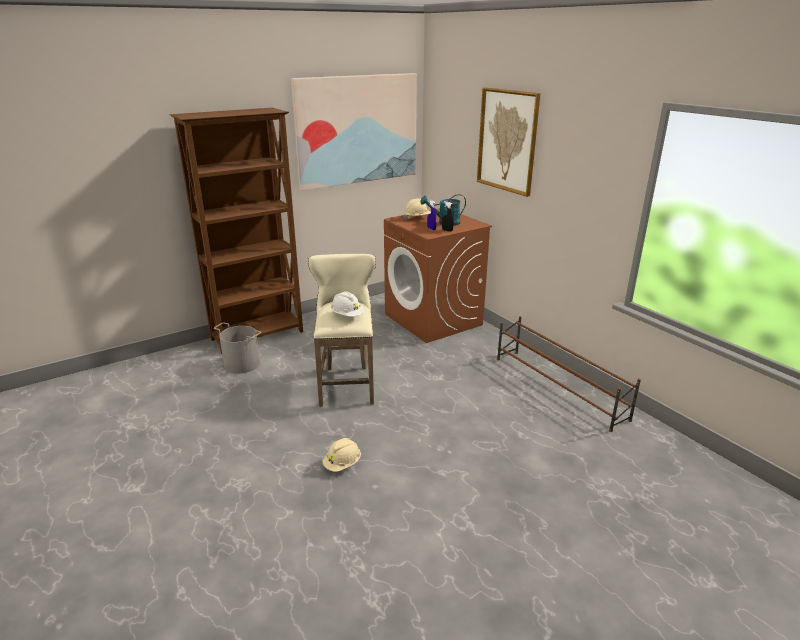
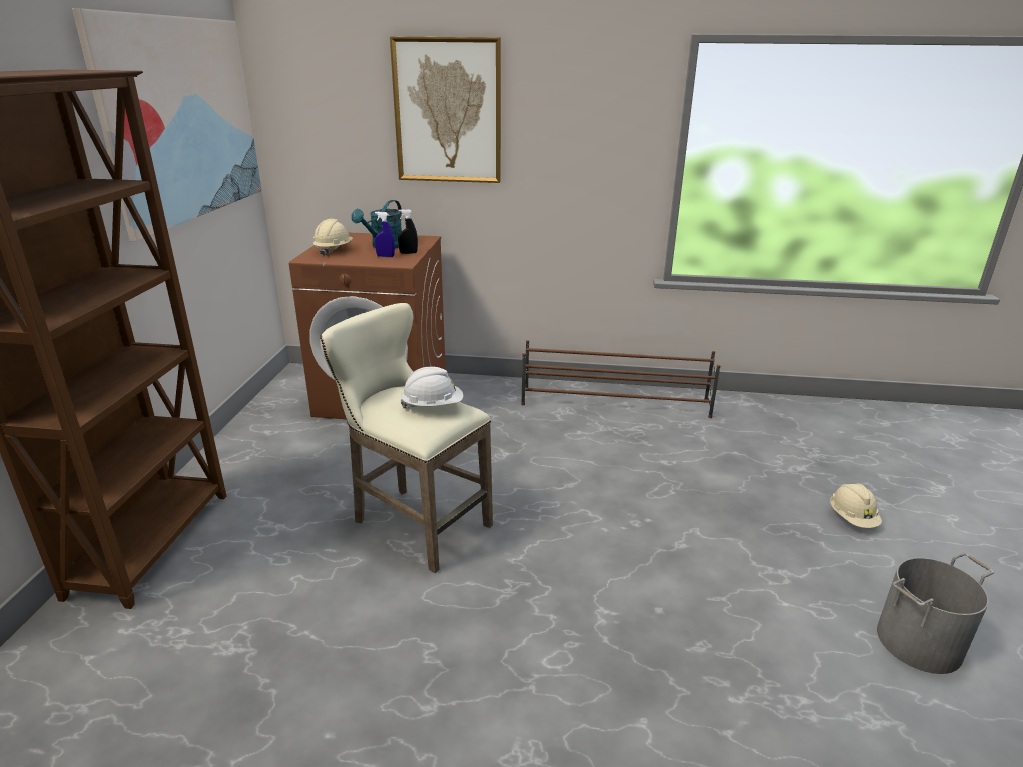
camera: 50 degrees left, 0 degrees up
grey bucket [214,322,261,374] -> grey bucket moved to [877,553,994,674]
beige hard hat [322,438,361,472] -> beige hard hat moved to [830,483,882,528]

